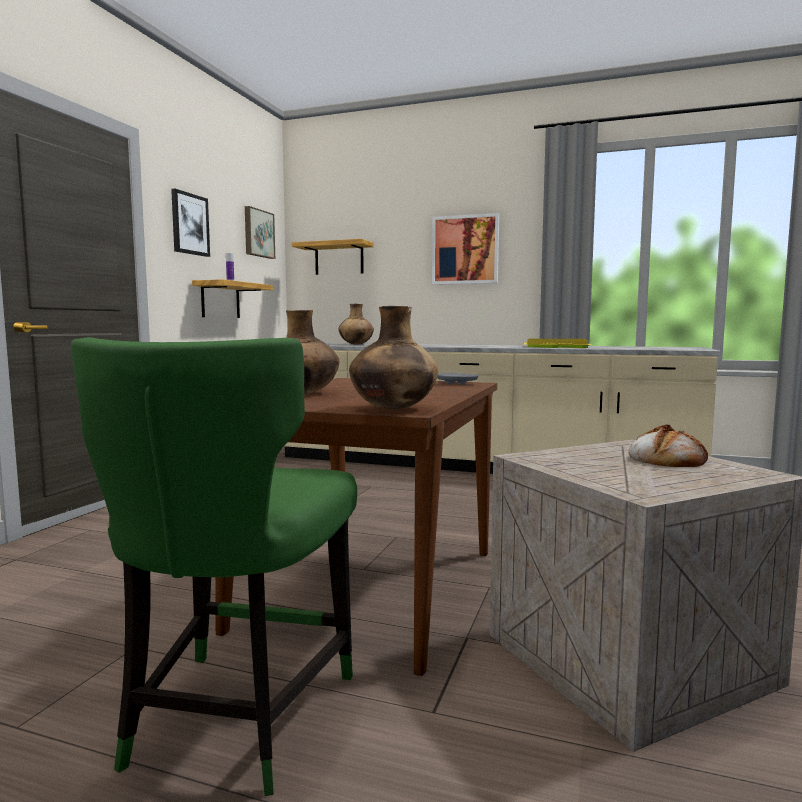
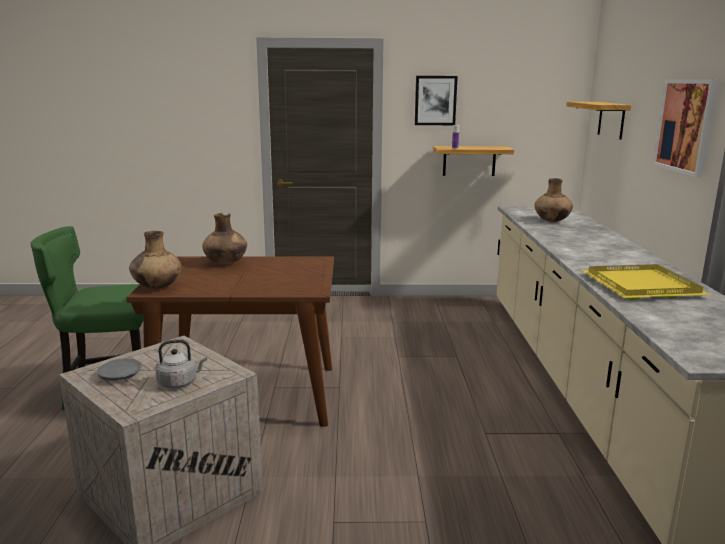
camera: 70 degrees right, 10 degrees up
picture [245,206,275,259] -> none
grey plate [437,373,479,385] -> grey plate moved to [97,358,142,381]
bread [628,425,708,467] -> grey kettle [155,339,207,389]

